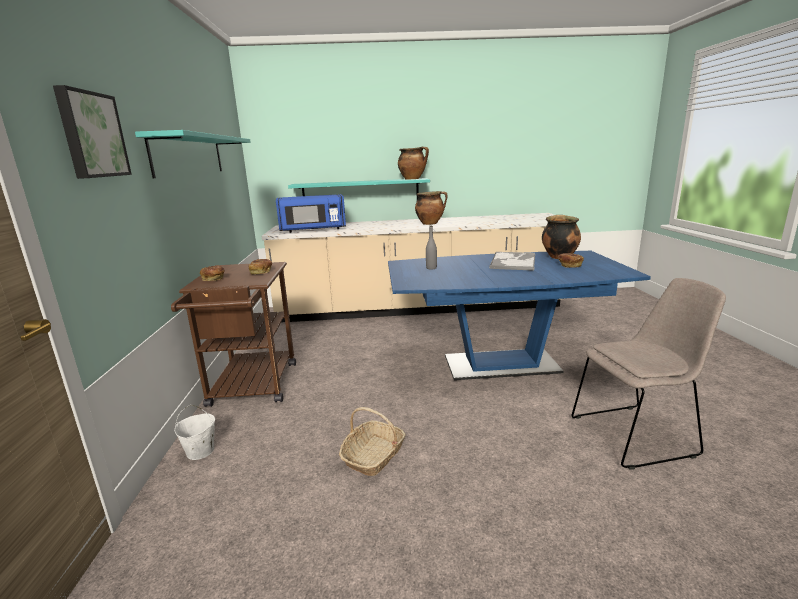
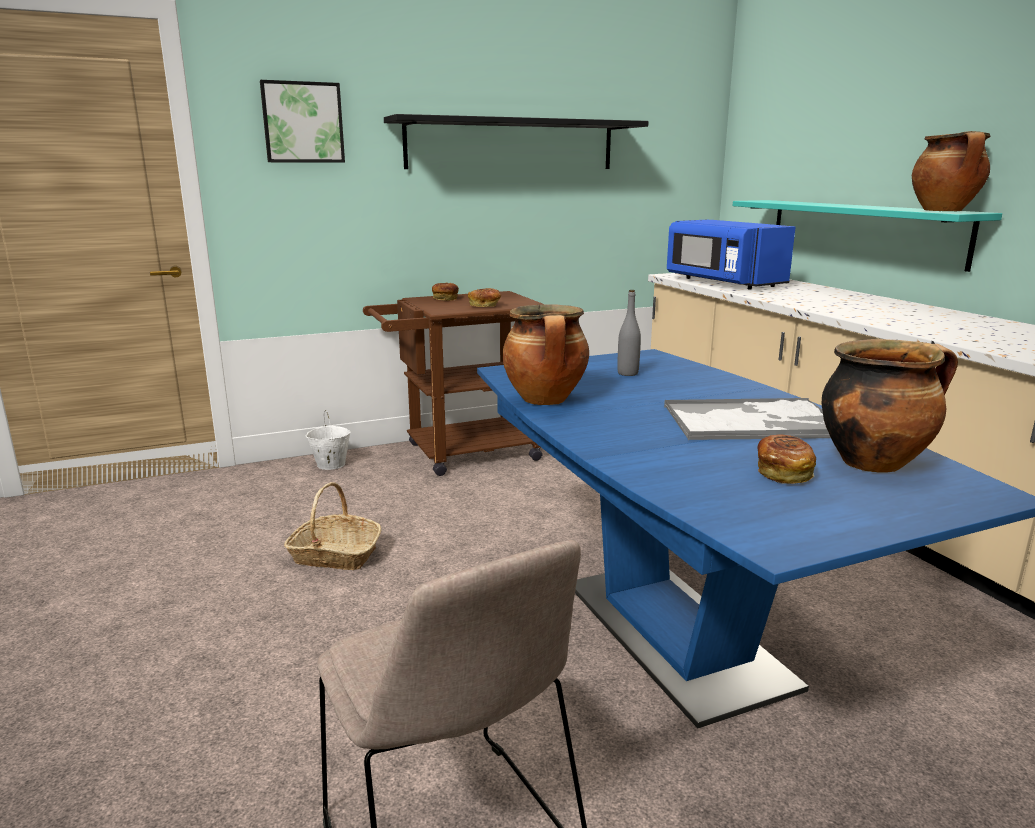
camera: 70 degrees right, 0 degrees up
turquoise shelf [135,130,251,178] -> black shelf [384,114,649,169]
cooking pot [415,191,448,225] -> cooking pot moved to [503,304,589,405]

